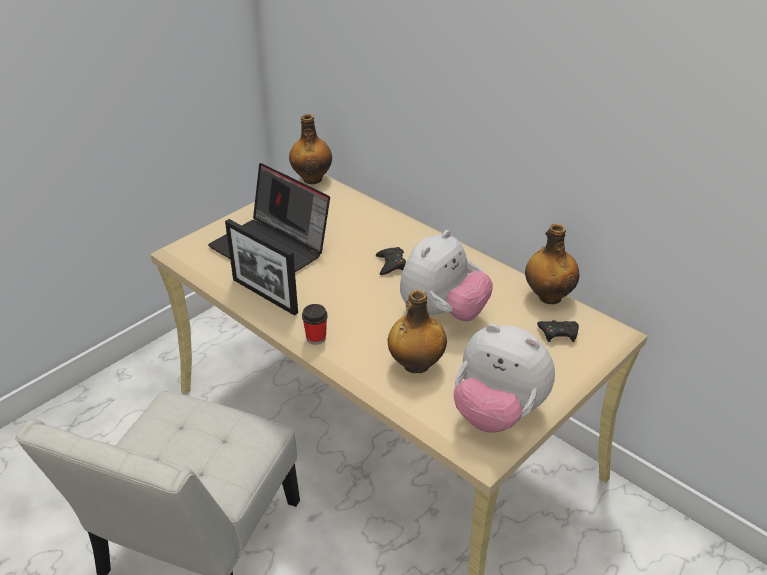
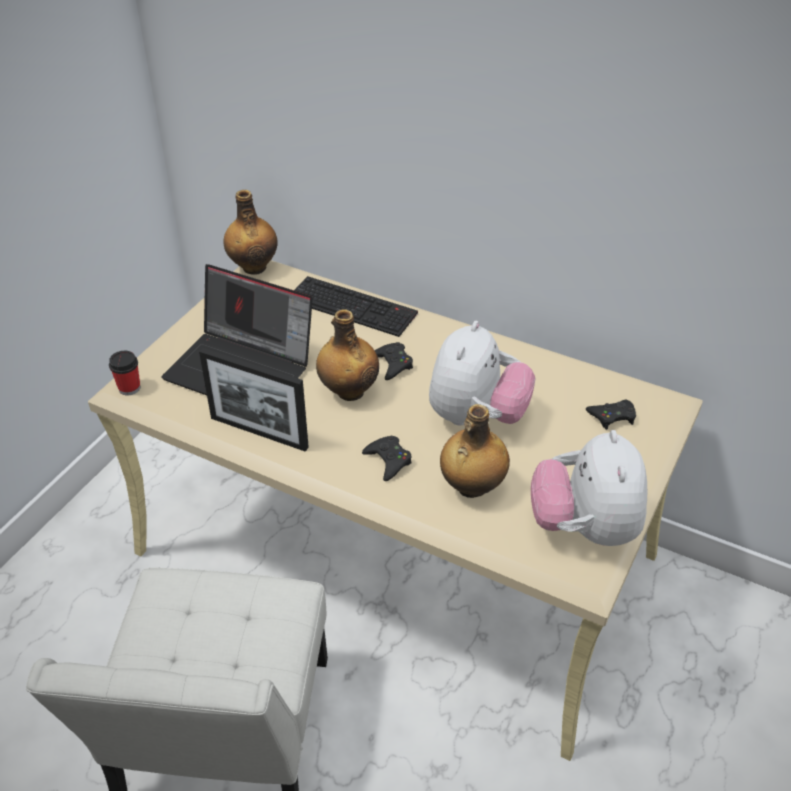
camera: 15 degrees left, 5 degrees up
cup [302,304,328,345] -> cup moved to [109,351,140,395]
plush toy [453,324,555,433] -> plush toy turned 75 degrees clockwise [531,430,647,546]
bottle [525,224,579,304] -> bottle moved to [316,309,379,401]
none -> keyboard [295,276,418,337]
none -> black game controller [362,436,412,481]

